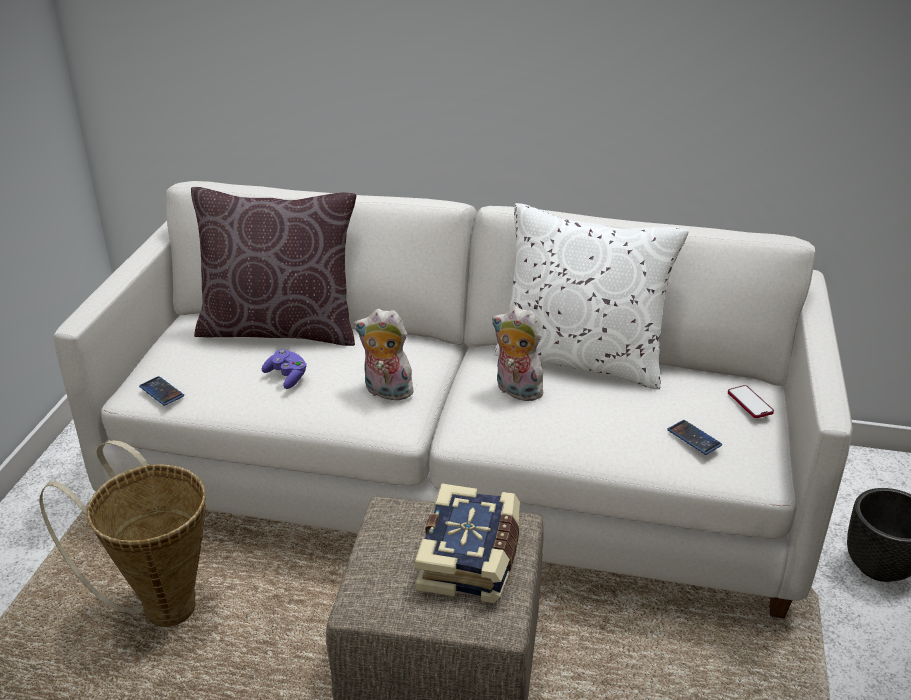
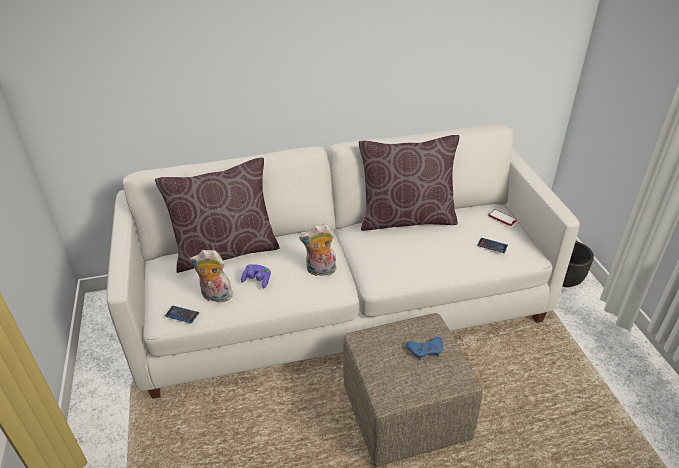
camera: 25 degrees left, 5 degrees up
basket [39,440,206,627] -> none
book [415,483,520,603] -> blue game controller [406,336,443,360]
plush toy [492,307,543,402] -> plush toy moved to [189,250,233,303]
white pillow [494,203,689,390] -> brown pillow [359,135,460,231]

